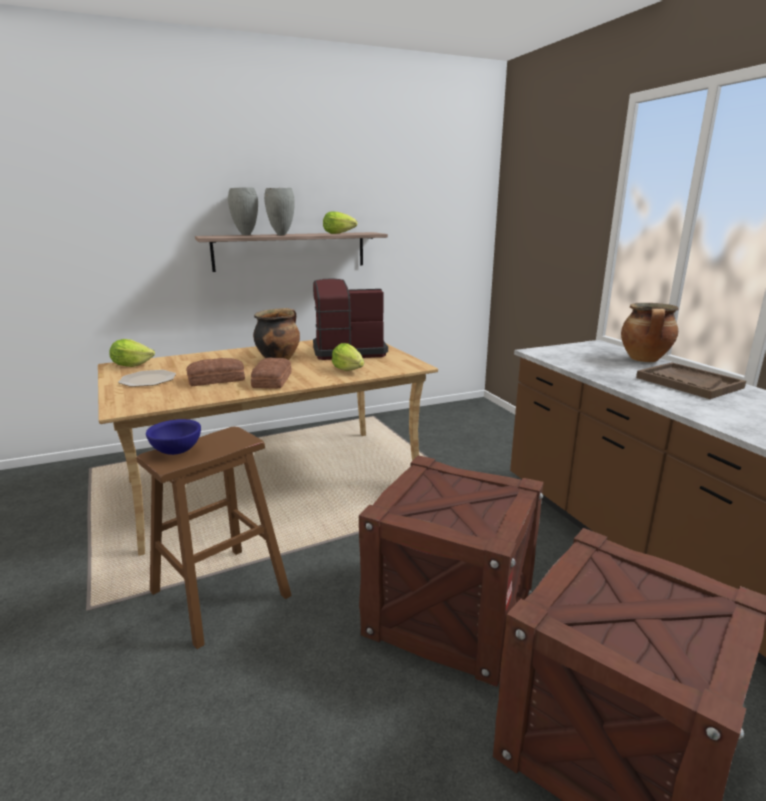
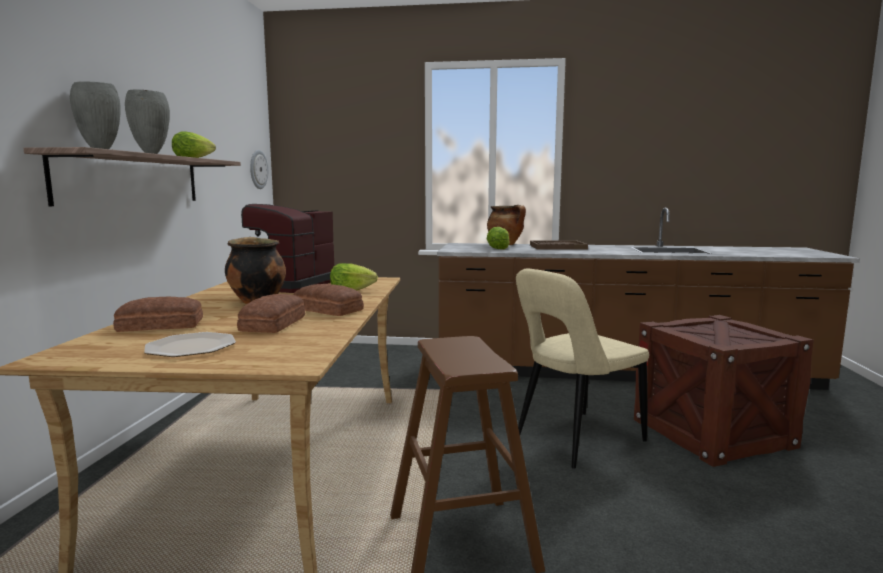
camera: 60 degrees left, 10 degrees down
lettuce [109,339,155,367] -> lettuce moved to [487,227,510,249]
blue bowl [146,419,201,455] -> none
crate [359,455,543,687] -> beige chair [516,269,649,469]
none -> bread [113,297,203,332]
none -> wall clock [250,150,268,189]

